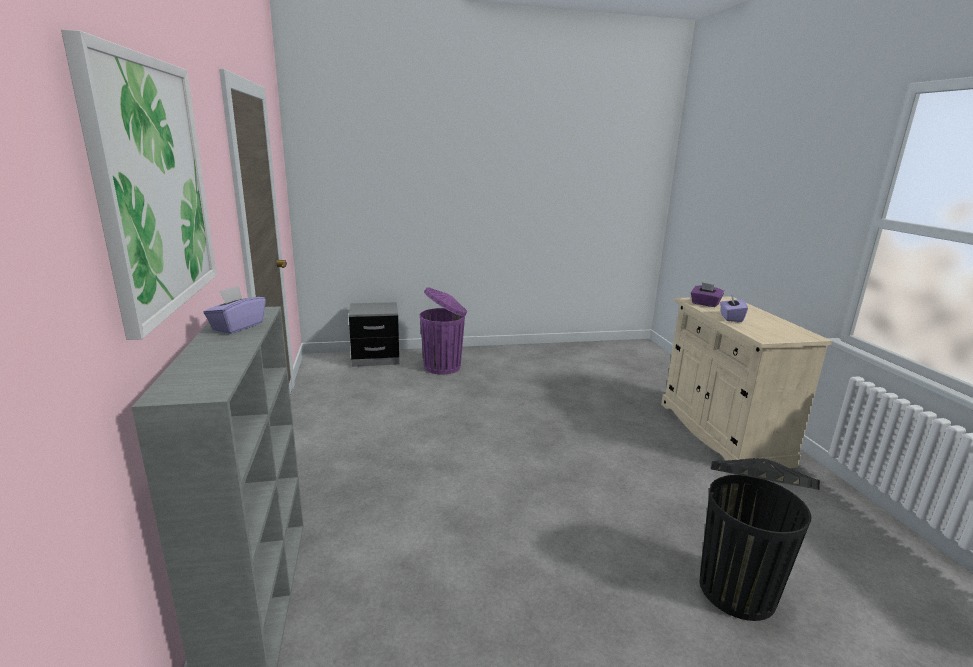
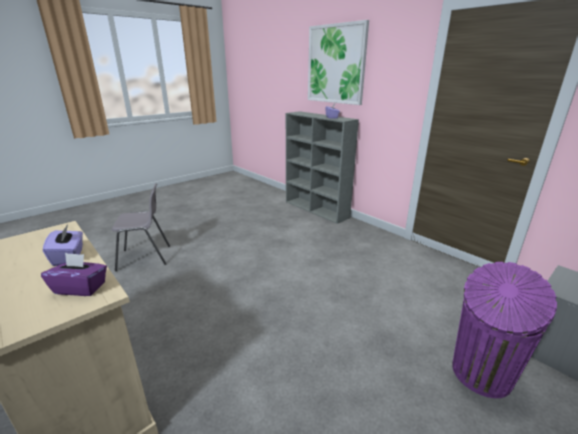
camera: 150 degrees right, 5 degrees up
black trash can [700,458,820,621] -> grey chair [112,184,170,271]

